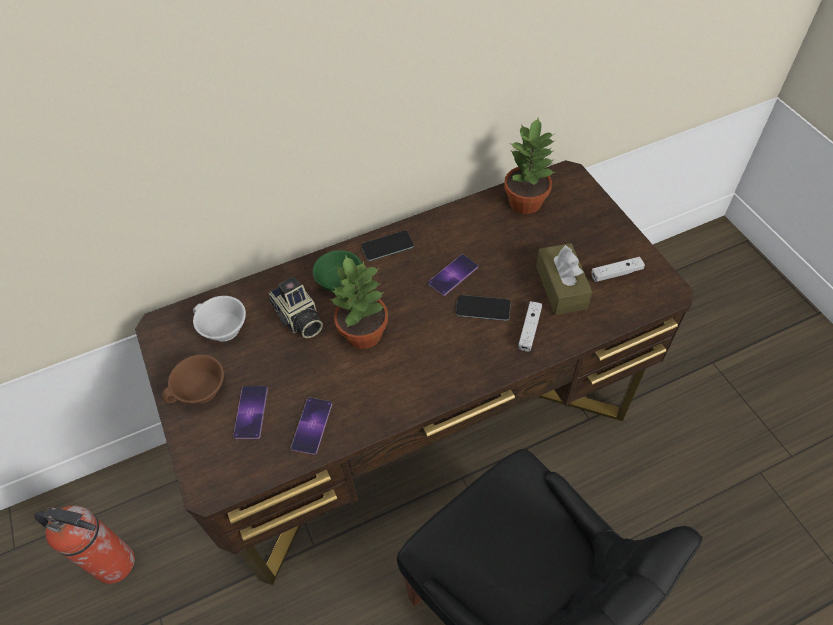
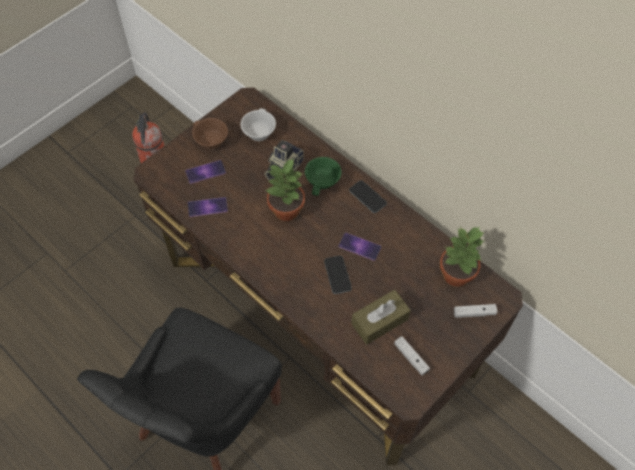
camera: 65 degrees right, 5 degrees up
white game controller [518,301,542,352] -> white game controller moved to [454,304,498,318]

